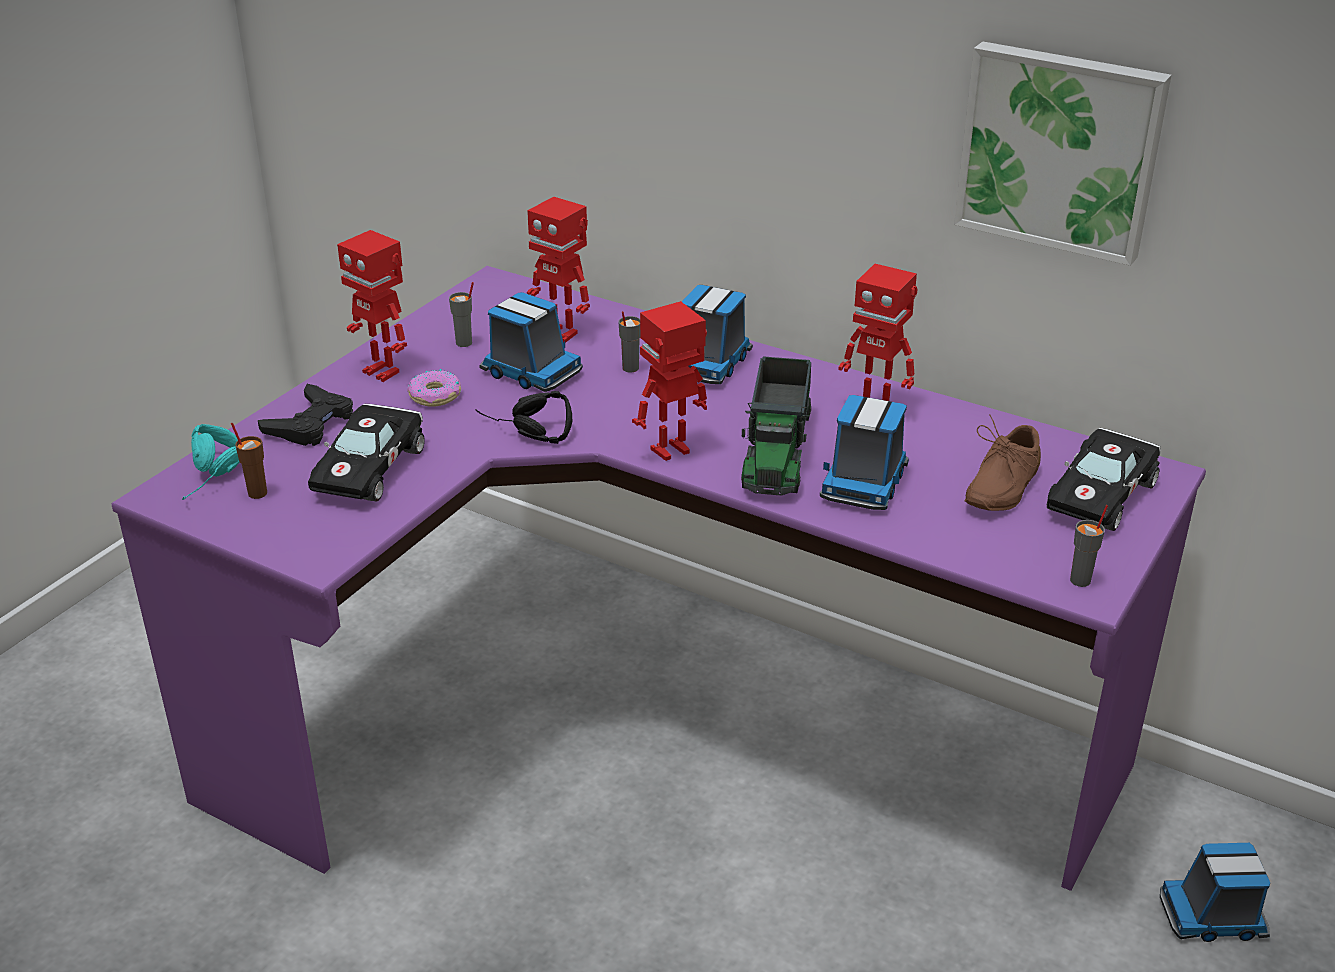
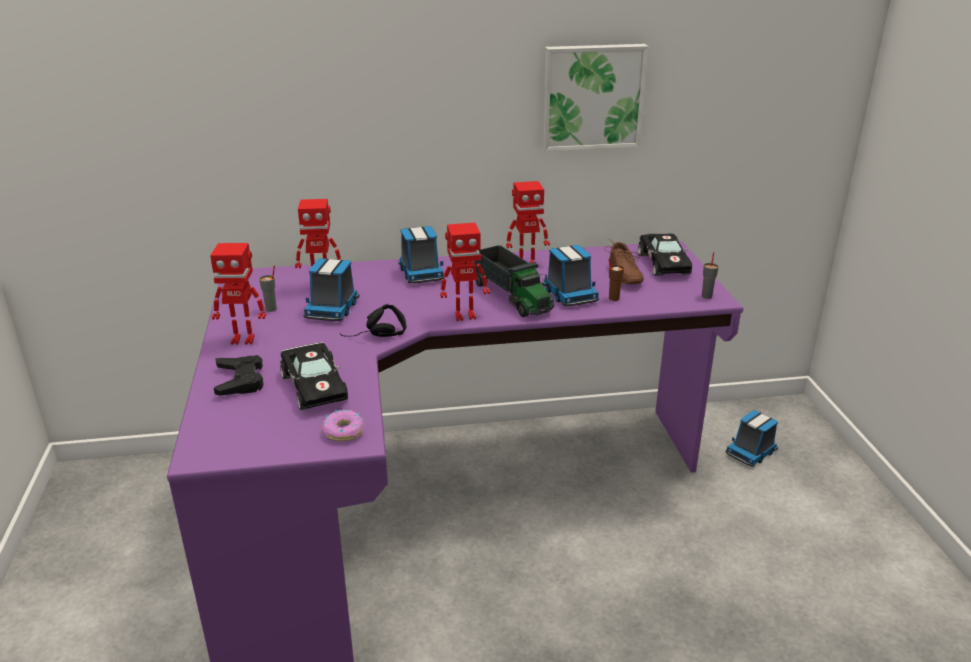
camera: 40 degrees left, 5 degrees down
turquoise headphones [182,424,240,500] -> none
brown cup [231,423,267,499] -> brown cup moved to [609,259,624,301]
donut [407,369,461,406] -> donut moved to [322,410,364,441]
toy truck [479,292,583,392] -> toy truck turned 105 degrees clockwise [304,258,360,321]
grey cup [618,311,640,373] -> none
toy robot [632,301,707,461] -> toy robot turned 120 degrees counterclockwise [440,223,490,321]

